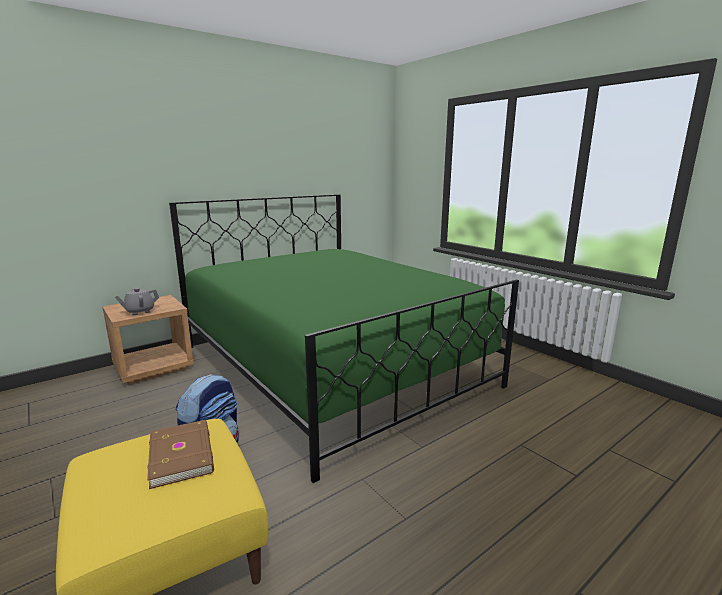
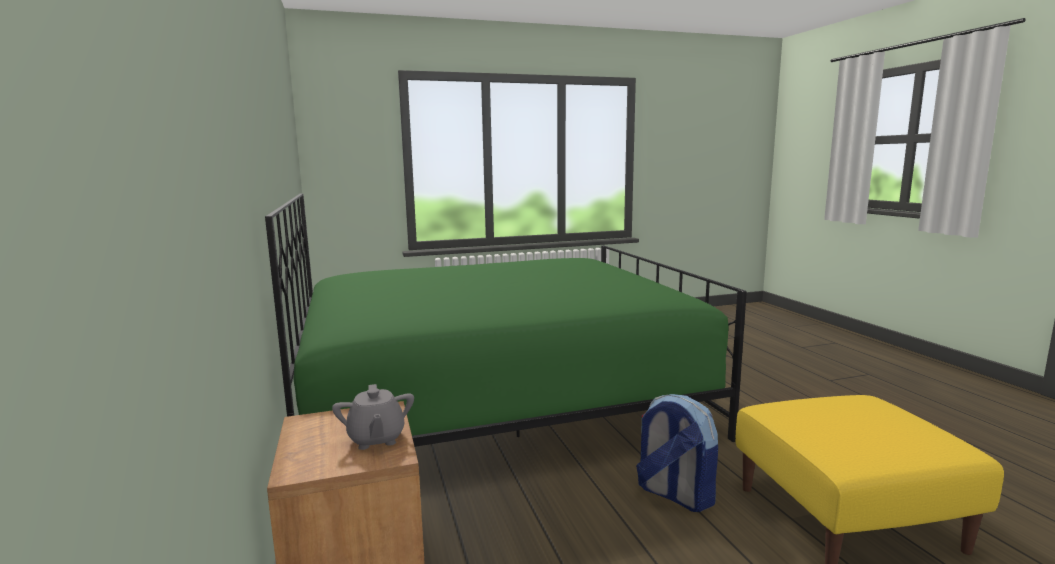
camera: 70 degrees left, 5 degrees down
brown book [147,420,214,489] -> none

